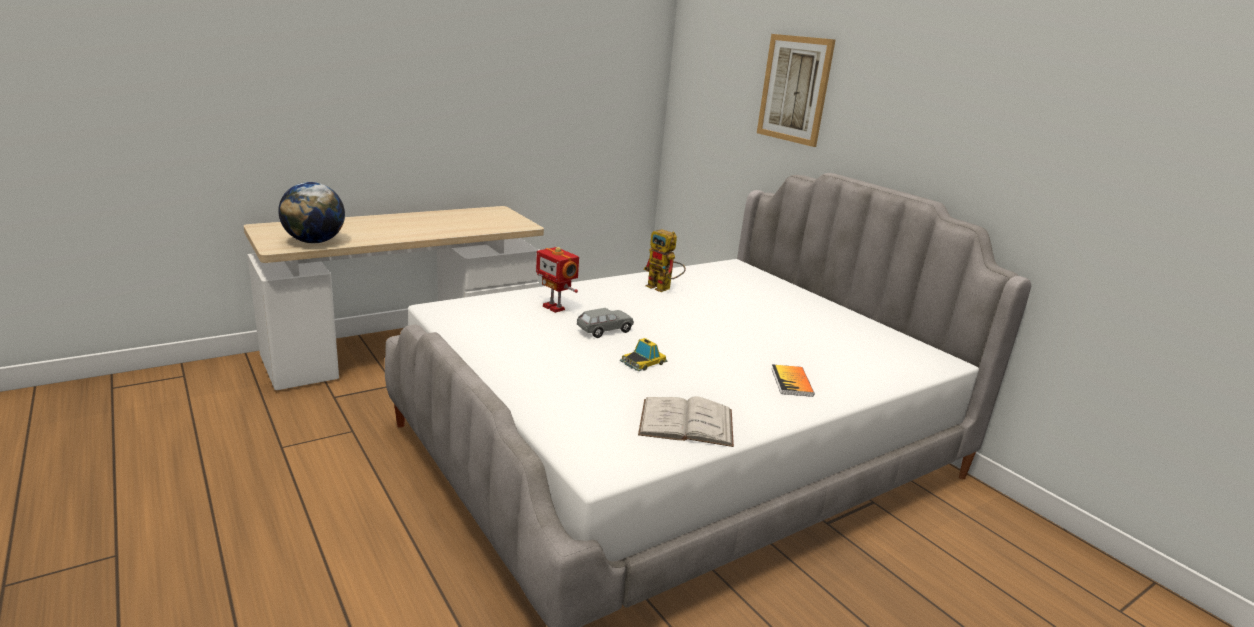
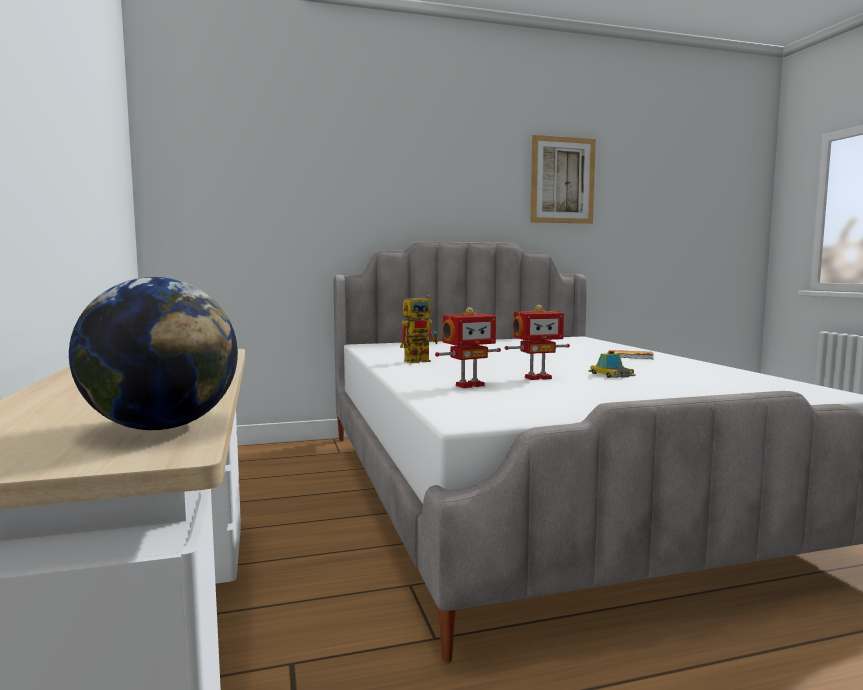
camera: 70 degrees left, 15 degrees down
grey toy car [577,308,634,338] -> toy robot [505,305,570,380]
white book [638,396,734,447] -> none
picture [757,34,835,147] -> picture moved to [530,135,596,224]

